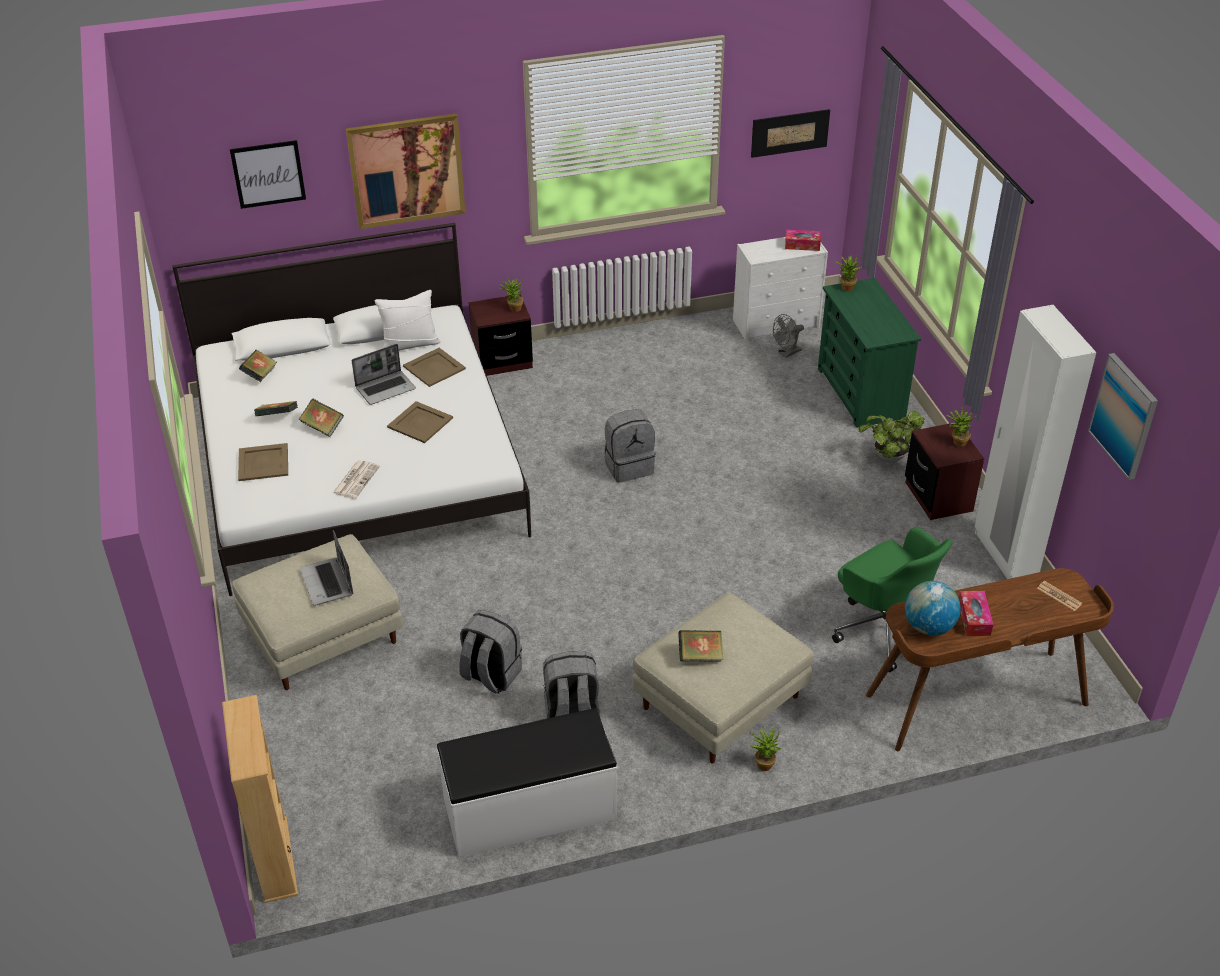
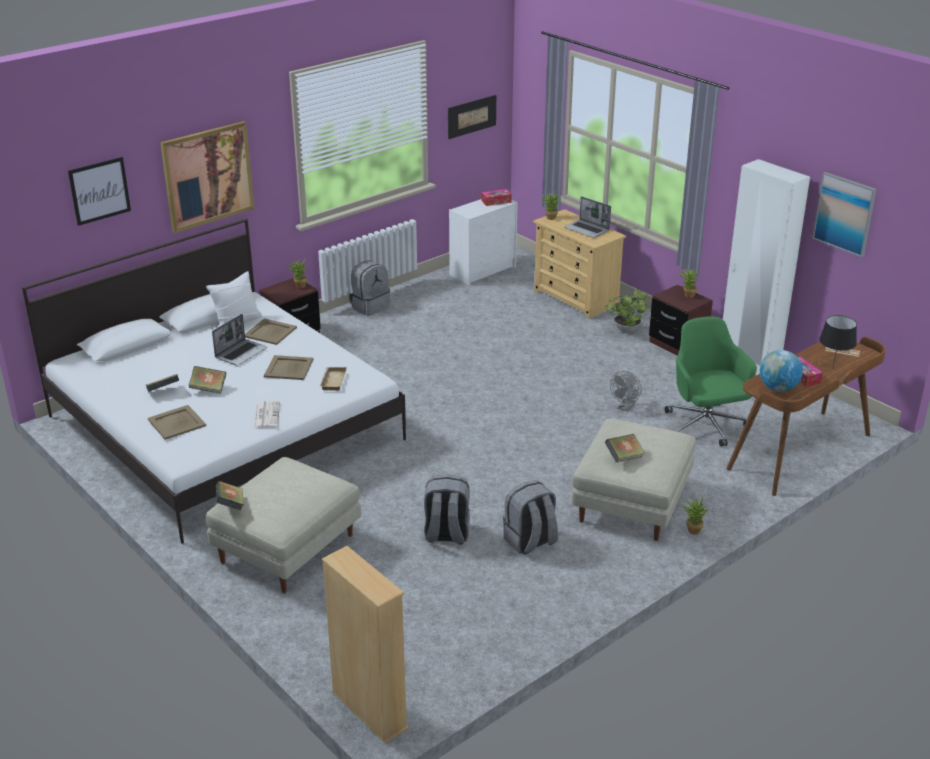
camera: 25 degrees left, 10 degrees down
book [239,350,277,382] -> book moved to [216,481,244,510]
laptop [299,530,353,606] -> laptop moved to [564,196,611,238]
white bench [437,708,617,857] -> none
grey backpack [605,409,655,483] -> grey backpack moved to [349,260,390,316]
grey fan [773,314,804,358] -> grey fan moved to [610,371,642,412]
green dresser [818,278,921,428] -> beige dresser [533,209,626,318]
green office chair [832,527,952,672] -> green office chair turned 135 degrees counterclockwise [665,316,757,447]
none -> beige tray [320,367,347,391]
none -> black table lamp [819,315,857,368]

